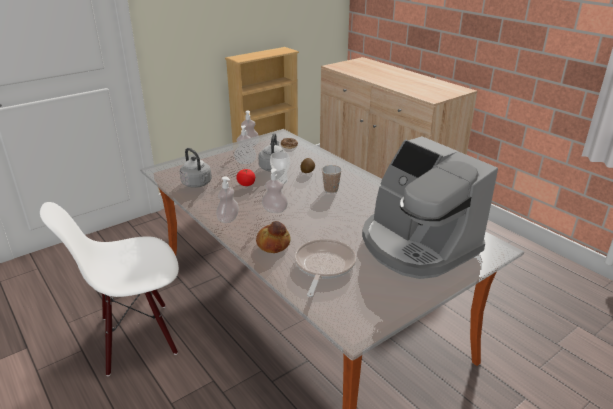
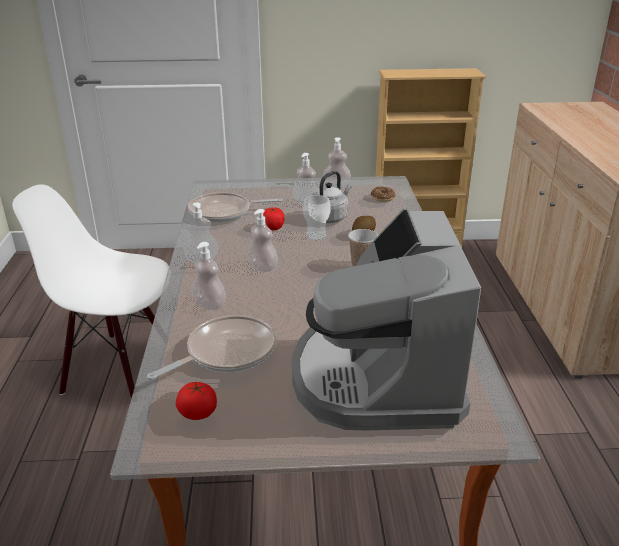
camera: 35 degrees right, 0 degrees up
grey kettle [180,148,212,188] -> frying pan [188,192,283,223]
bread [256,221,291,253] -> soap dispenser [192,242,226,310]
none -> tomato [176,382,217,420]

